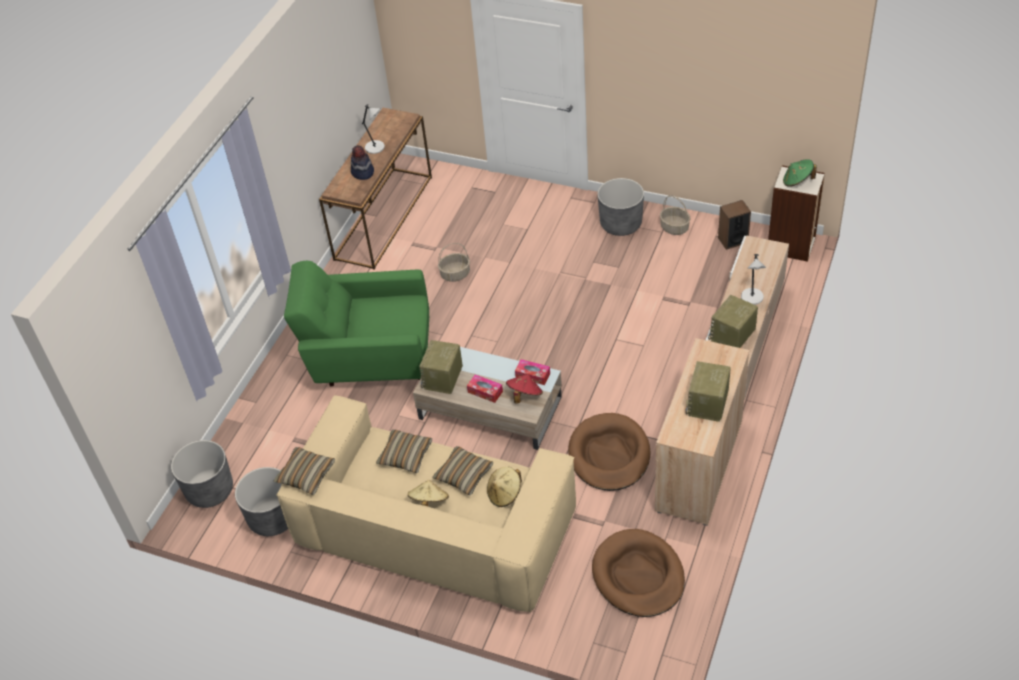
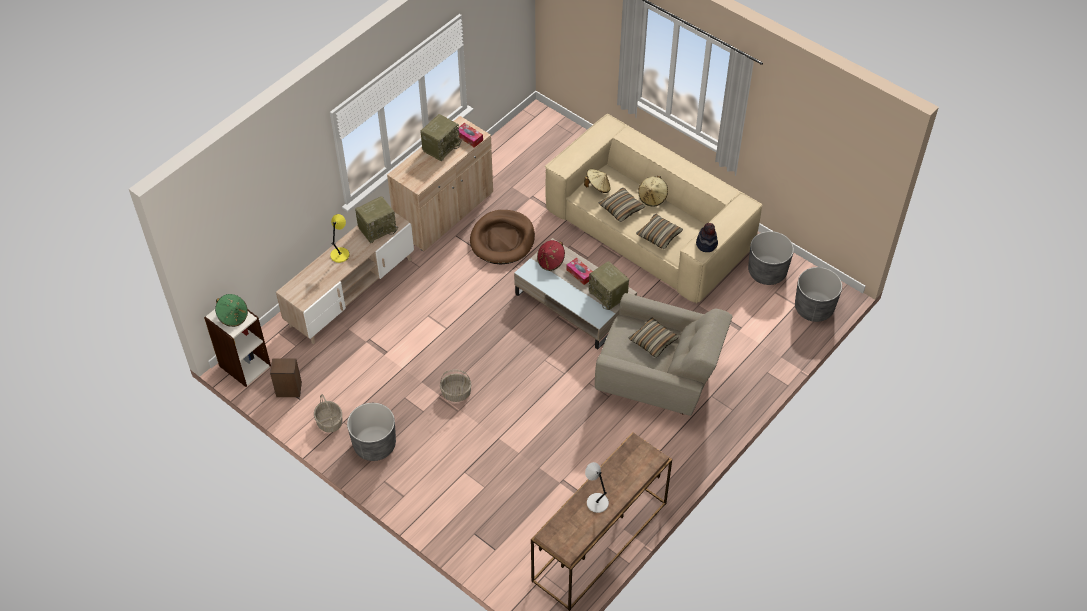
camera: 165 degrees left, 5 degrees up
pillow [274,447,335,495] -> pillow moved to [629,317,679,358]
green armchair [284,261,429,386] -> beige armchair [595,293,732,416]
hat [351,145,374,180] -> hat moved to [696,223,718,252]
radio [420,340,463,394] -> radio turned 105 degrees clockwise [589,261,629,310]
basket [438,243,470,282] -> basket moved to [440,370,472,402]
tissue box [515,359,550,385] -> tissue box moved to [458,123,483,148]
brown dog bed [592,529,685,617] -> none
grey table lamp [741,254,766,305] -> yellow table lamp [330,214,350,263]

